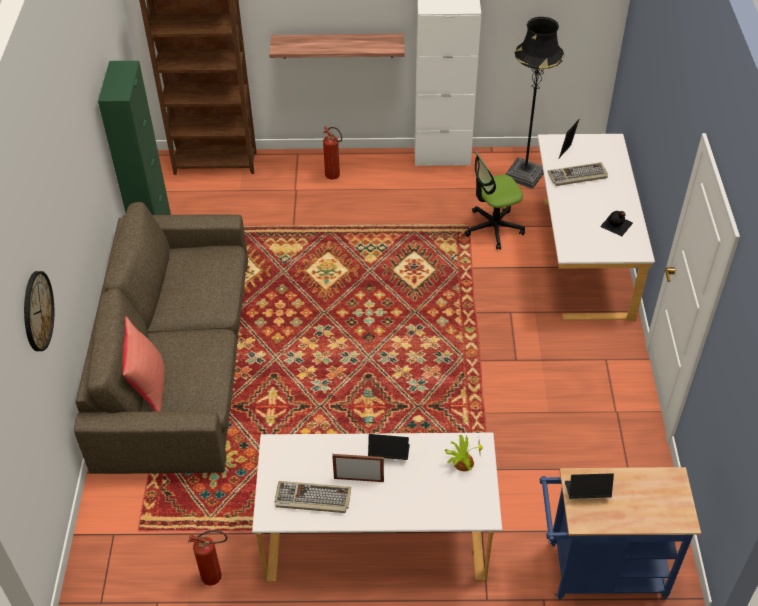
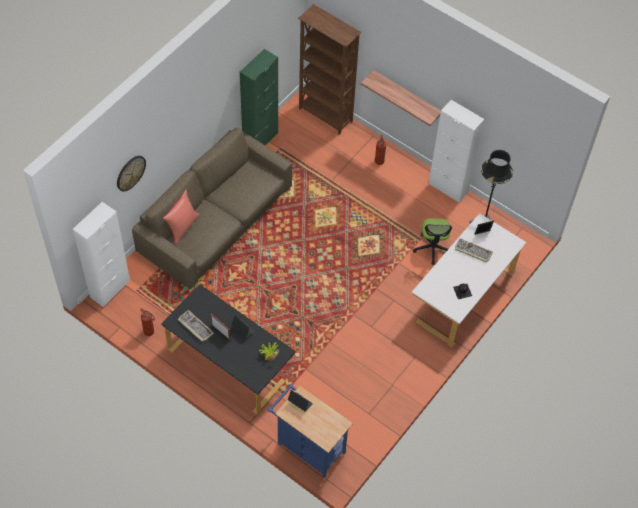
camera: 35 degrees right, 10 degrees up
white desk [252,433,502,582] -> black desk [161,284,296,415]
office chair [464,150,525,250] -> office chair turned 105 degrees counterclockwise [413,218,452,265]
none -> white cabinet [73,202,130,307]

